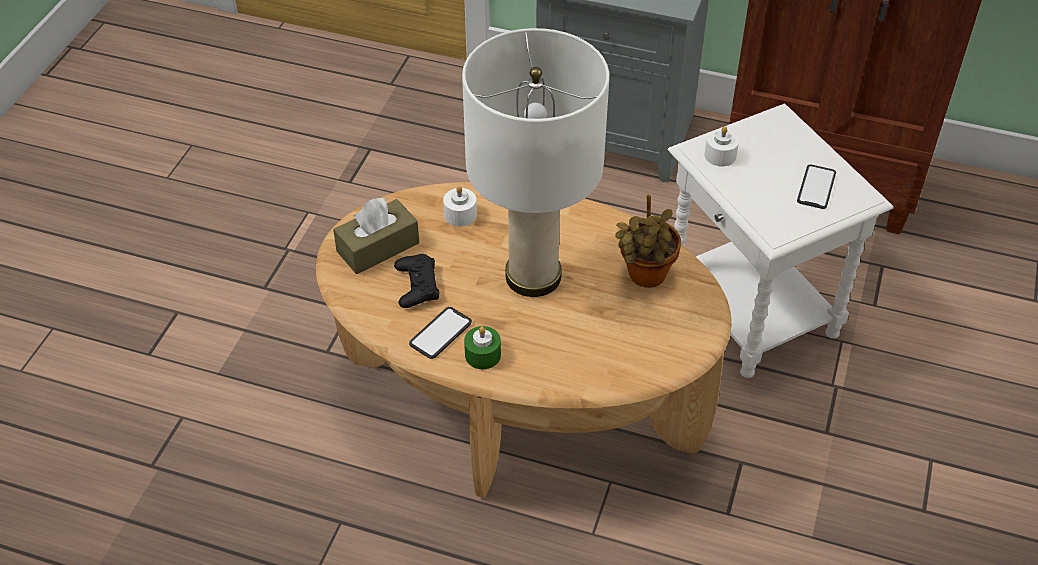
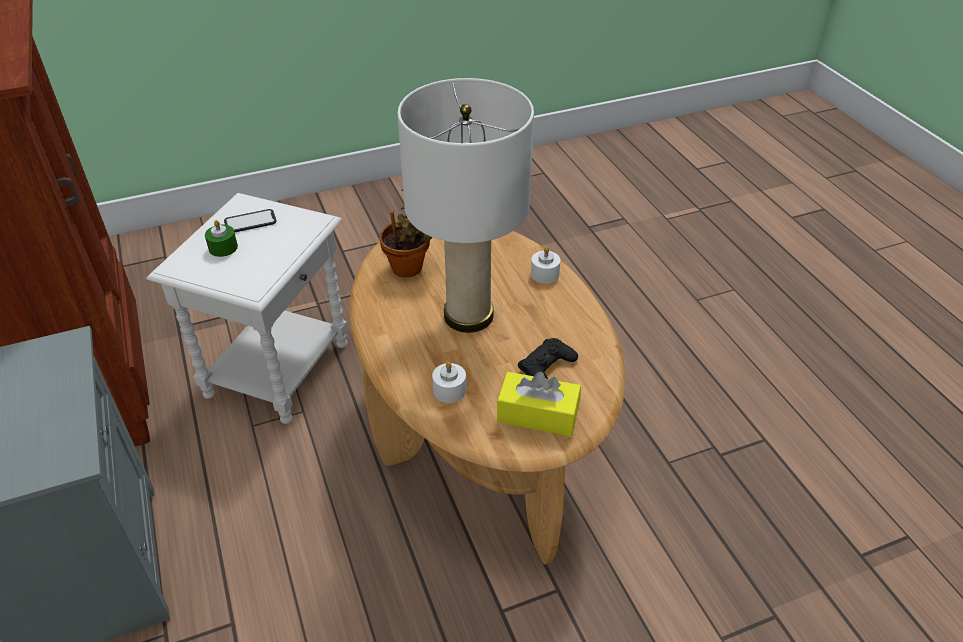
camera: 130 degrees left, 5 degrees down
brown tissue box [333,197,419,274] -> yellow tissue box [497,372,581,436]
phone [409,307,472,359] -> none
green candle [464,326,501,369] -> green candle moved to [205,220,238,257]
white candle [705,126,739,167] -> white candle moved to [531,247,560,284]

